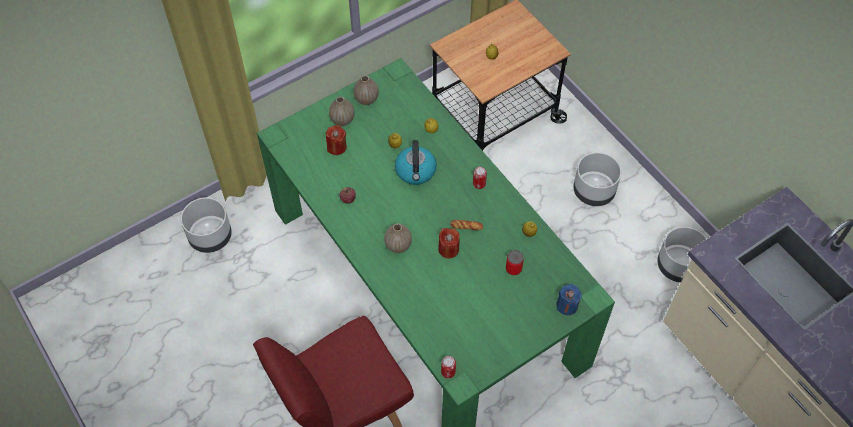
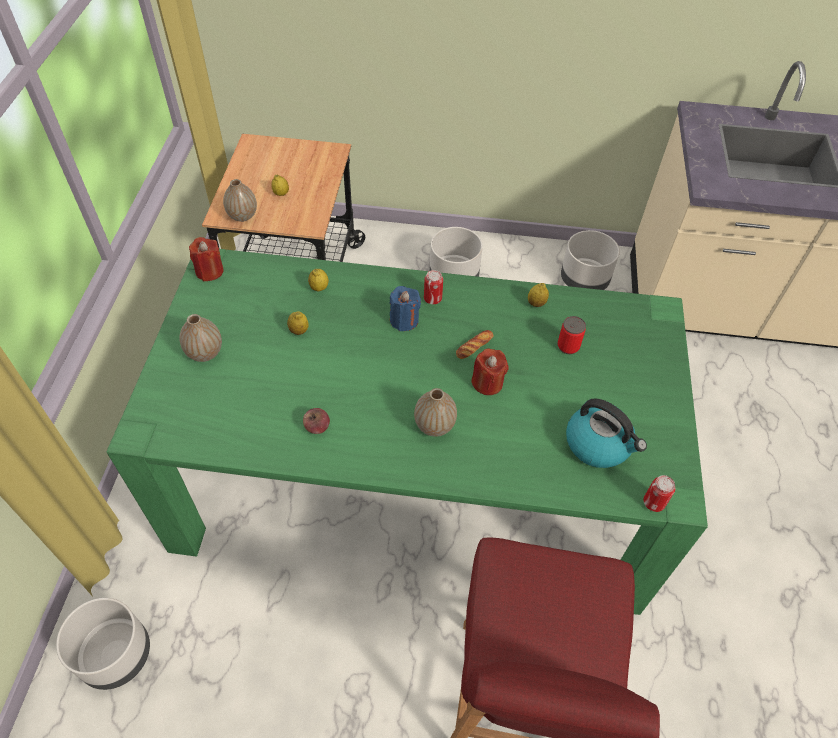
camera: 50 degrees left, 5 degrees down
red candle [326,125,347,155] -> red candle moved to [189,237,224,281]
vase [354,75,379,105] -> vase moved to [223,179,257,222]
kettle [395,140,437,185] -> kettle moved to [566,398,647,468]
blue candle [556,284,582,315] -> blue candle moved to [390,286,421,331]

